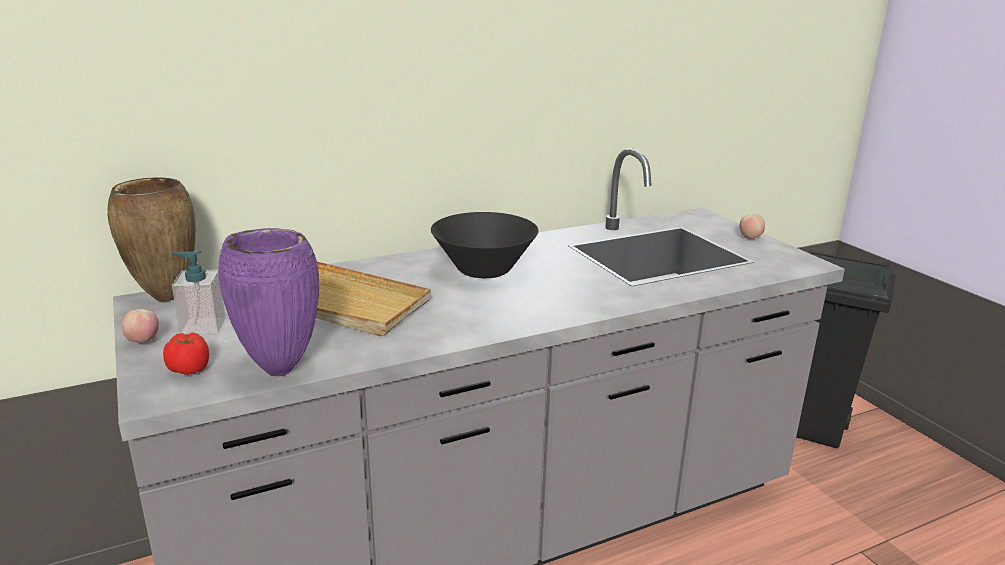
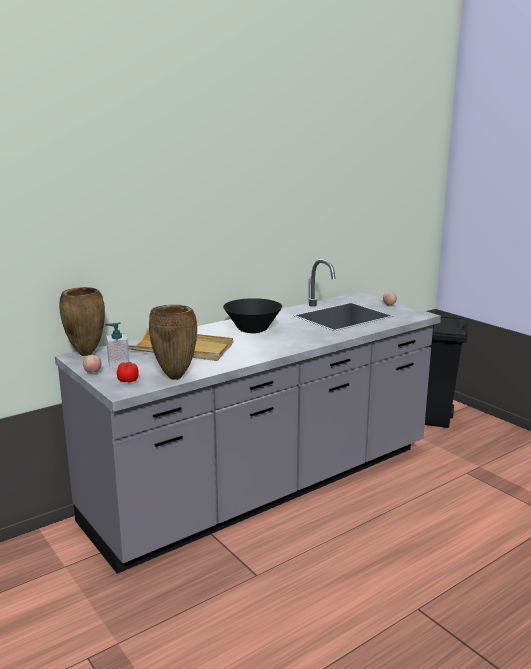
camera: 10 degrees left, 5 degrees down
purple vase [218,228,319,376] -> brown vase [149,305,197,380]

